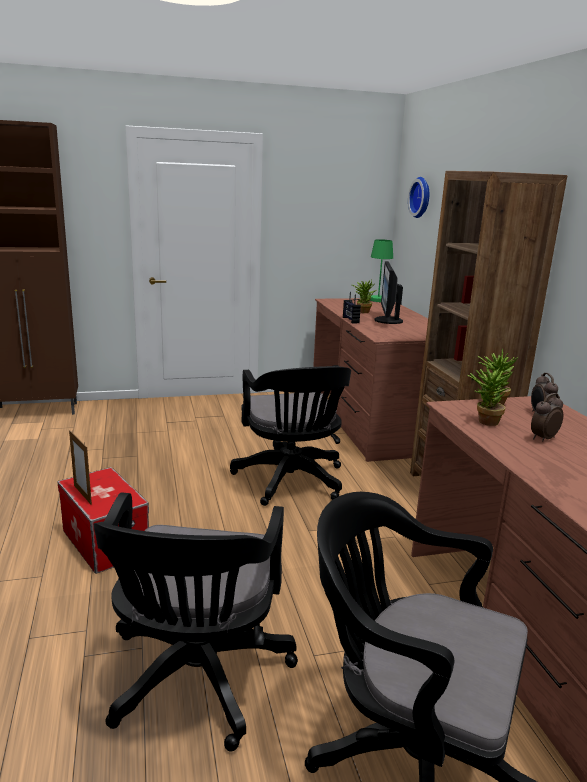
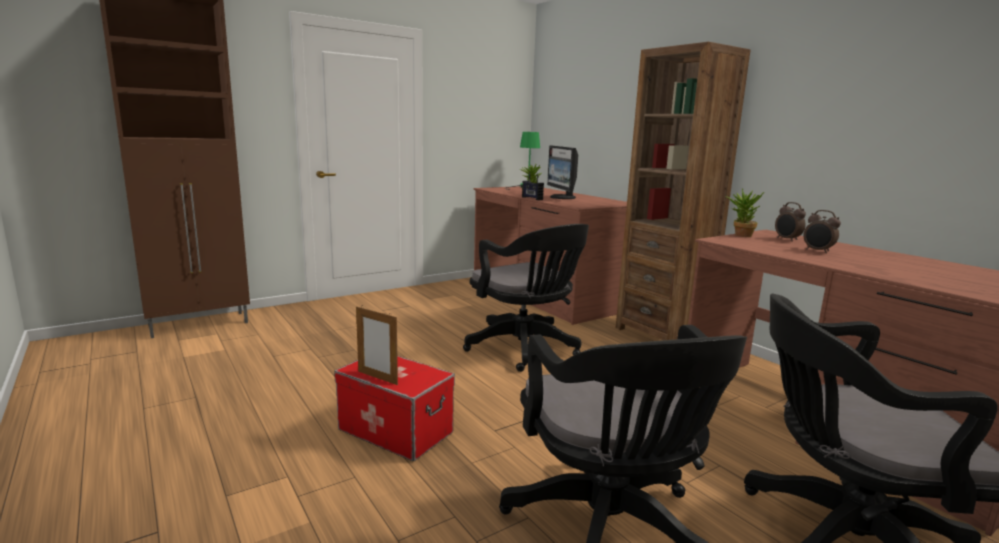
camera: 20 degrees left, 5 degrees down
wall clock [408,177,429,218] -> none
potted plant [467,362,514,426] -> none
alarm clock [531,393,563,442] -> alarm clock turned 75 degrees counterclockwise [803,210,841,253]

